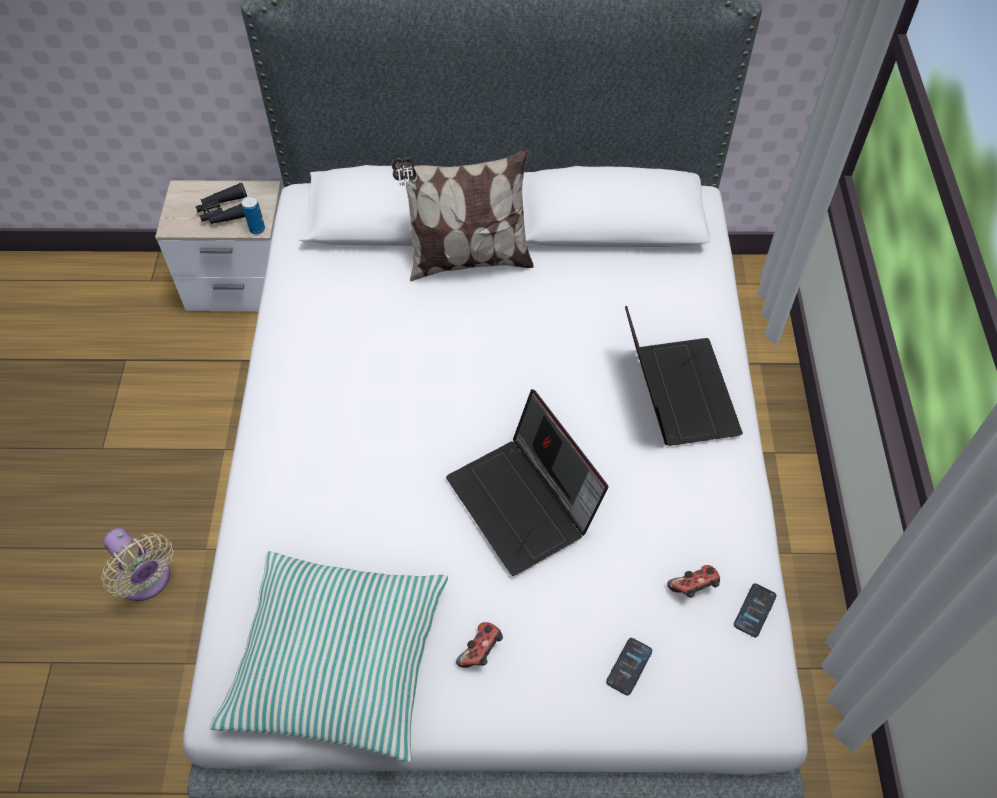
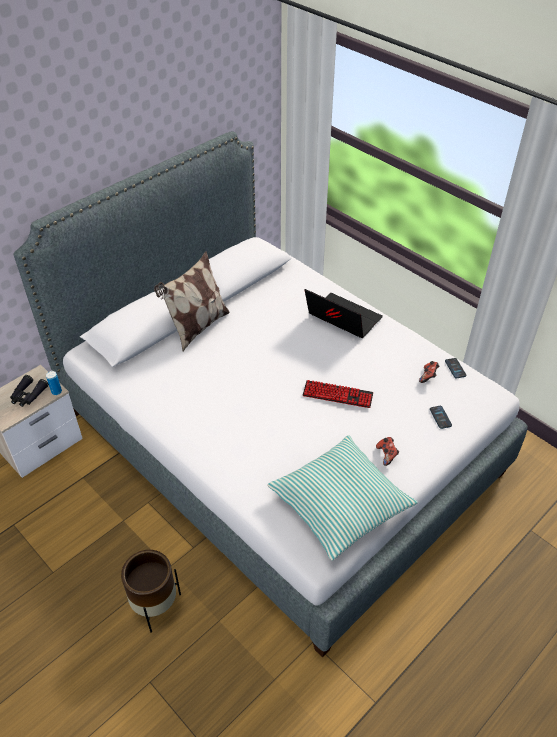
camera: 45 degrees left, 10 degrees down
beige fan [101,528,173,601] -> brown planter [121,550,181,633]
laptop [446,389,608,576] -> keyboard [303,380,373,408]

